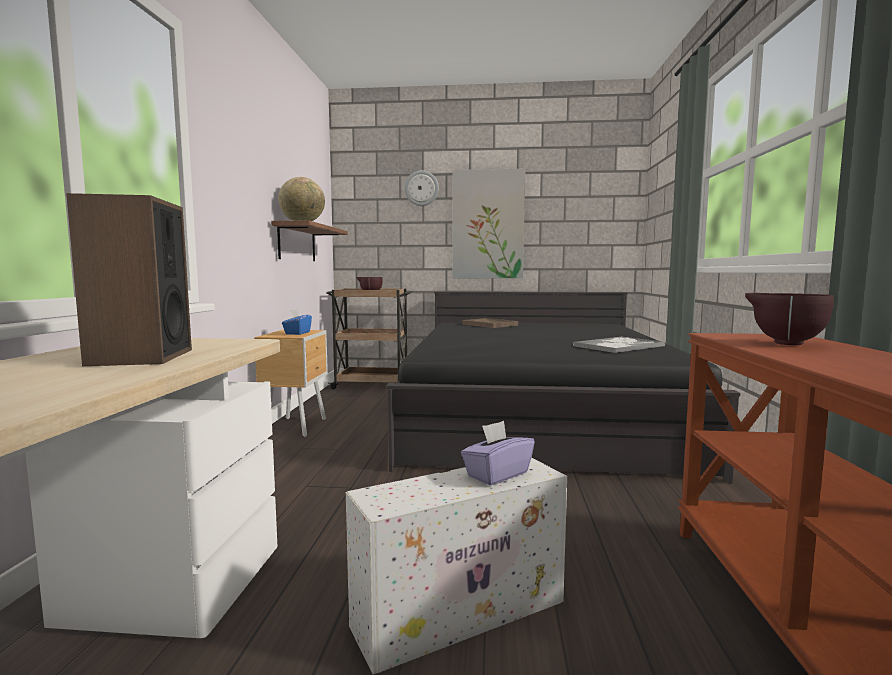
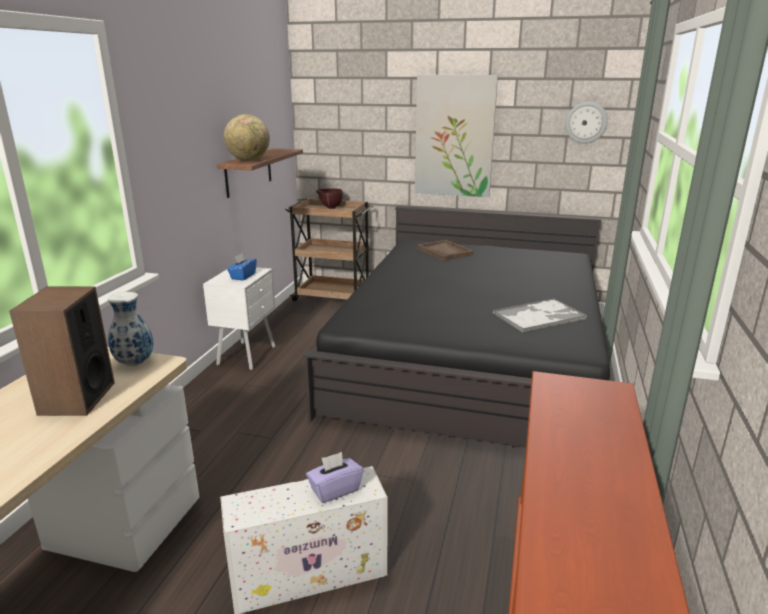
camera: 10 degrees right, 15 degrees up
brown nightstand [254,330,328,437] -> white nightstand [203,267,276,370]
wall clock [404,170,439,206] -> wall clock moved to [565,102,608,144]
brown bowl [745,293,834,345] -> none
none -> vase [108,292,153,366]

